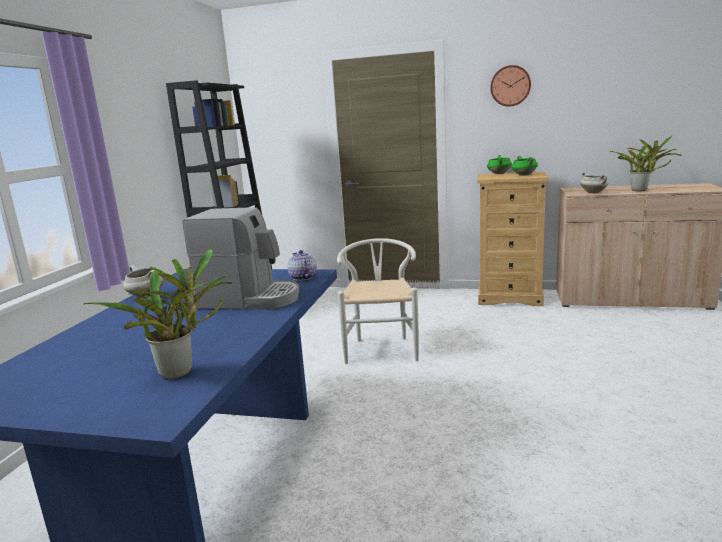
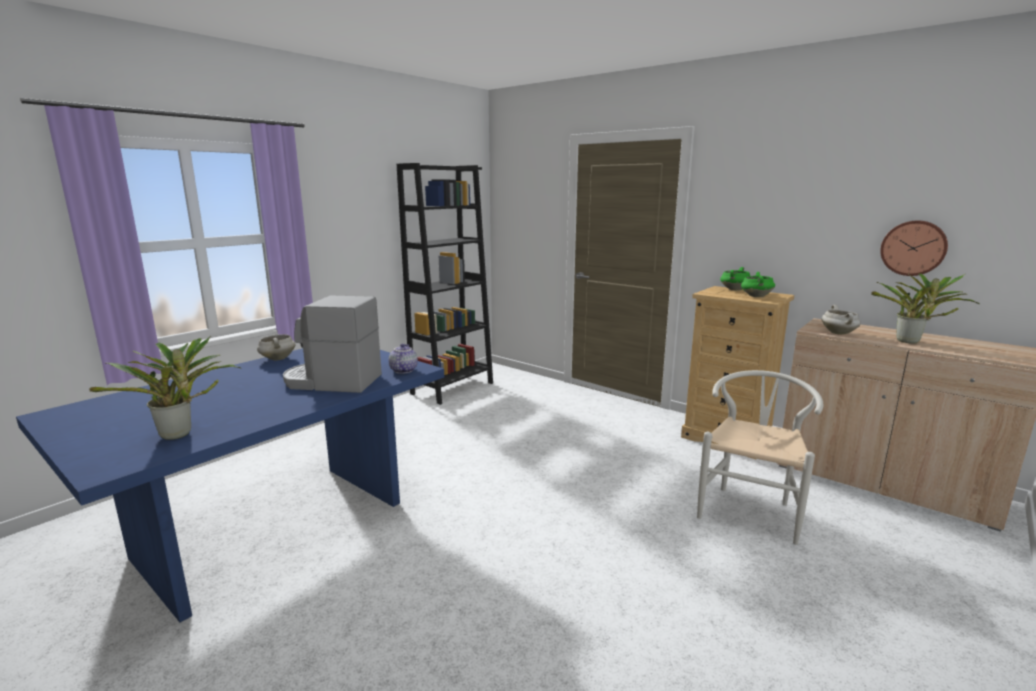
camera: 25 degrees right, 0 degrees up
coffee machine [183,207,299,309] -> coffee machine turned 150 degrees clockwise [283,295,382,393]
white chair [337,238,419,364] -> white chair moved to [697,370,824,545]
wall clock [490,65,531,107] -> wall clock moved to [880,220,948,276]

